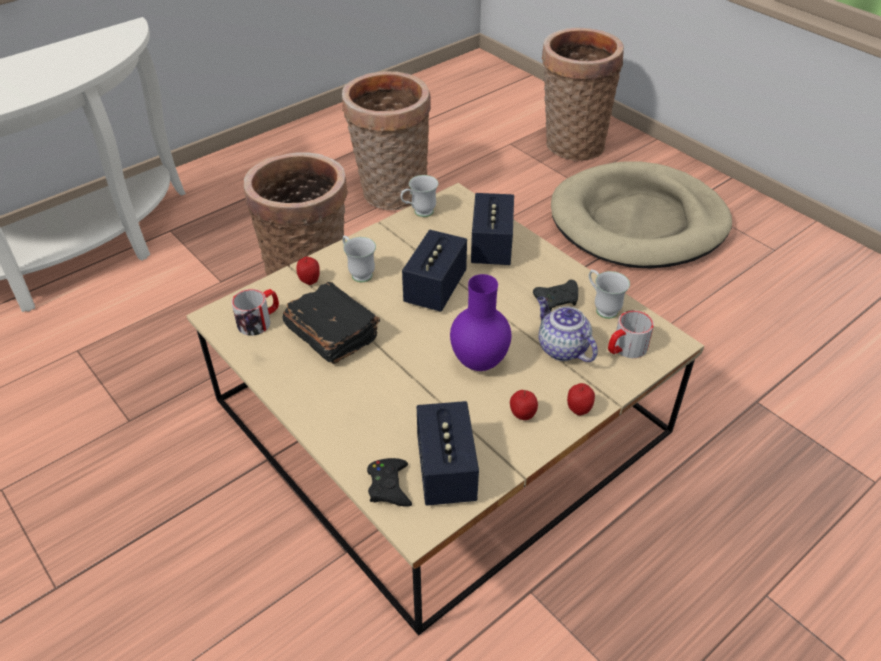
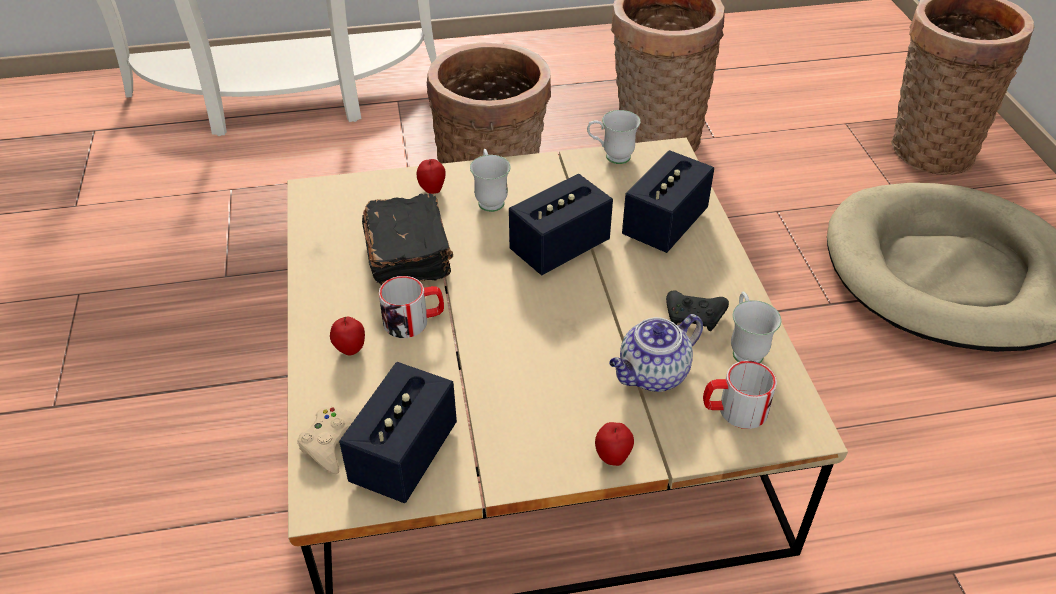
camera: 30 degrees right, 0 degrees up
mug [232,289,279,336] -> mug moved to [379,276,444,338]
black game controller [367,458,412,507] -> beige game controller [297,407,358,474]
purple vase [450,274,511,371] -> none
apple [510,390,538,420] -> apple moved to [330,317,365,356]
teapot [537,297,598,362] -> teapot turned 120 degrees counterclockwise [609,314,703,392]

